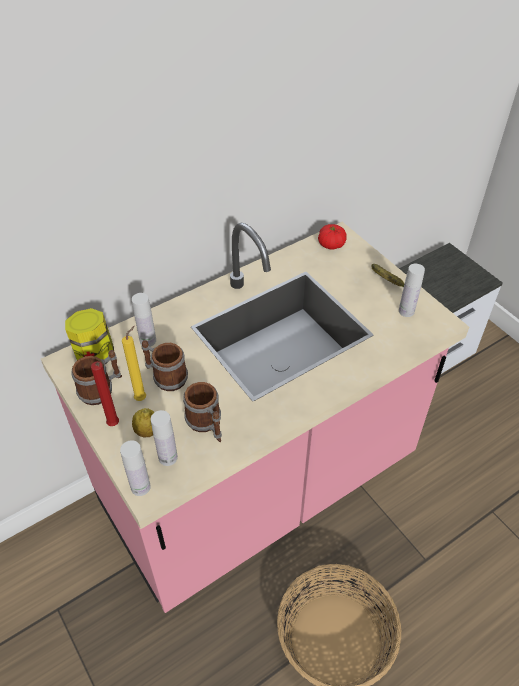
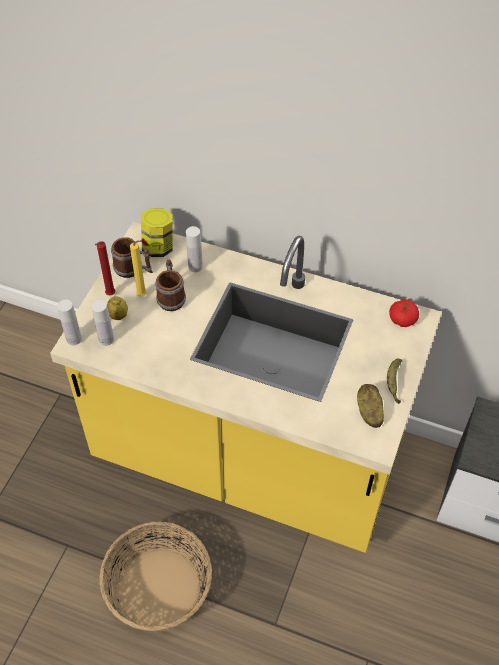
camera: 55 degrees right, 5 degrees up
pink counter [41,222,469,613] -> yellow counter [50,222,442,553]
mug [183,382,222,442] -> none
white bottle [399,264,425,317] -> potato [357,384,384,428]

